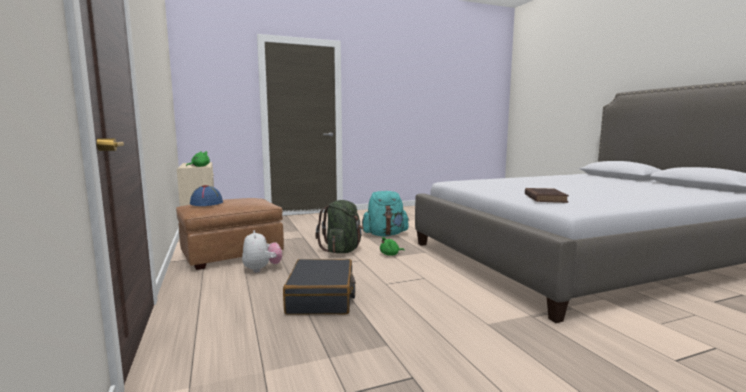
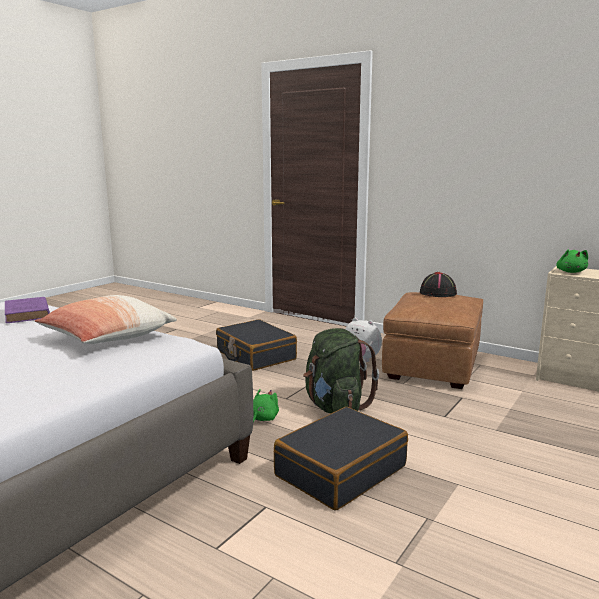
camera: 145 degrees right, 5 degrees up
blue hat [190,185,223,206] -> black hat [420,272,457,297]
turquoise backpack [362,191,409,237] -> black suitcase [274,407,408,511]
brown book [525,188,569,203] -> purple book [5,297,50,323]
none -> pillow [34,295,177,344]

